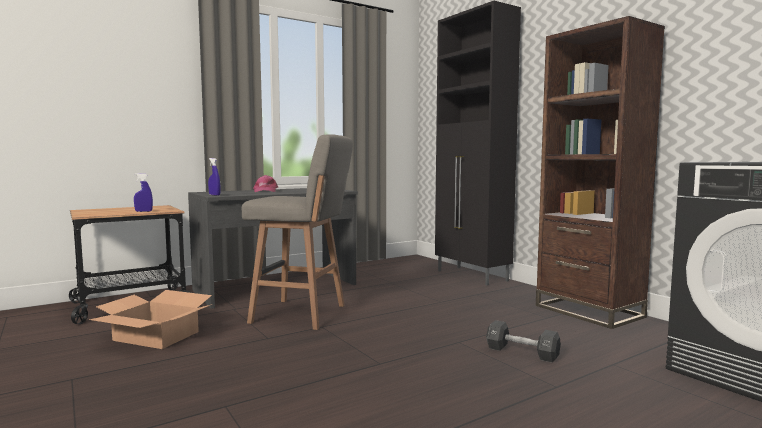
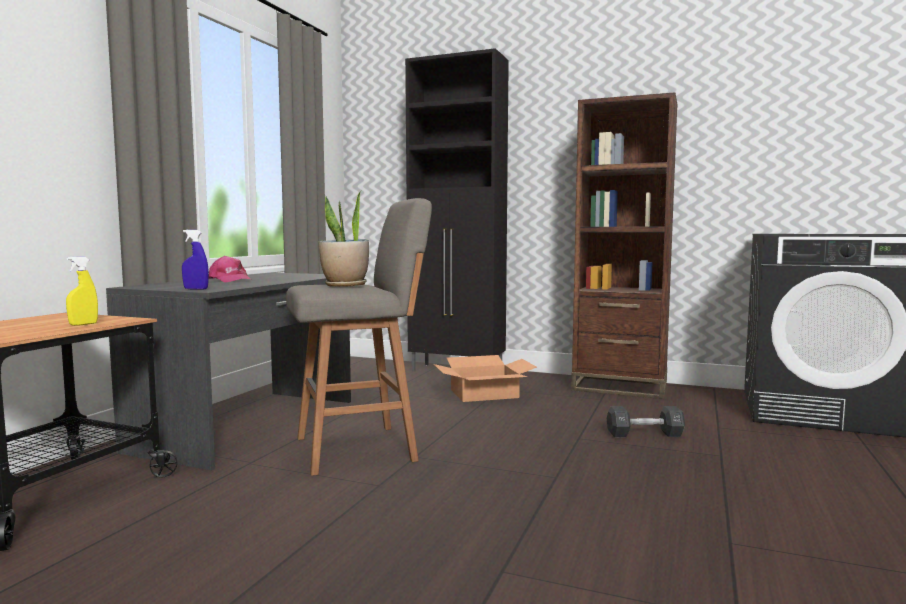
camera: 35 degrees left, 0 degrees up
cardboard box [89,290,213,349] -> cardboard box moved to [434,355,537,402]
blue spray bottle [134,173,153,212] -> yellow spray bottle [66,257,98,326]
none -> potted plant [318,190,369,287]

